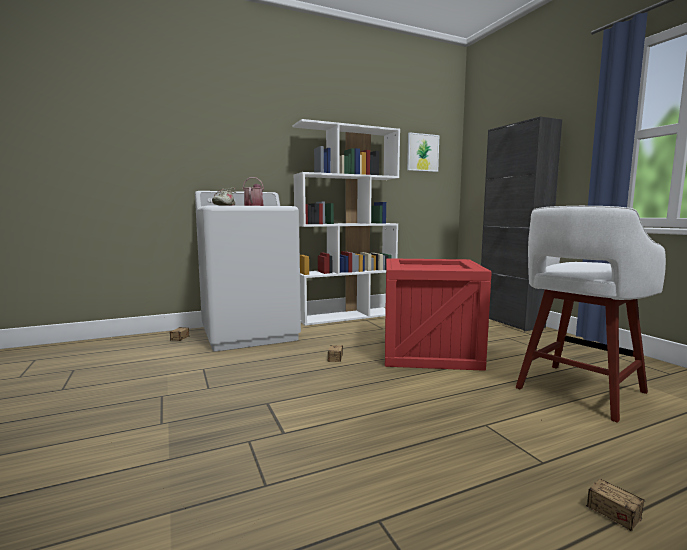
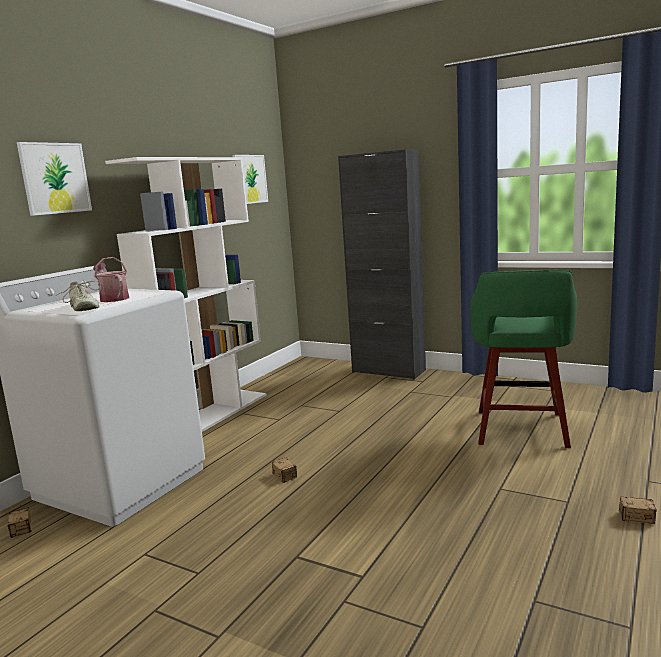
camera: 35 degrees left, 5 degrees up
crate [385,258,492,371] -> none
white stool [515,206,666,423] -> green stool [471,270,577,448]
none -> picture [17,142,92,216]

